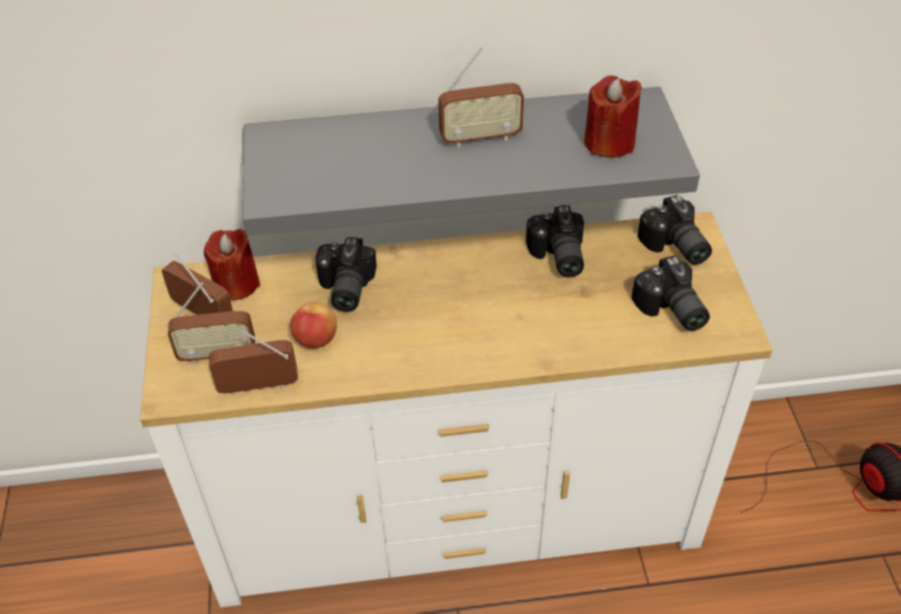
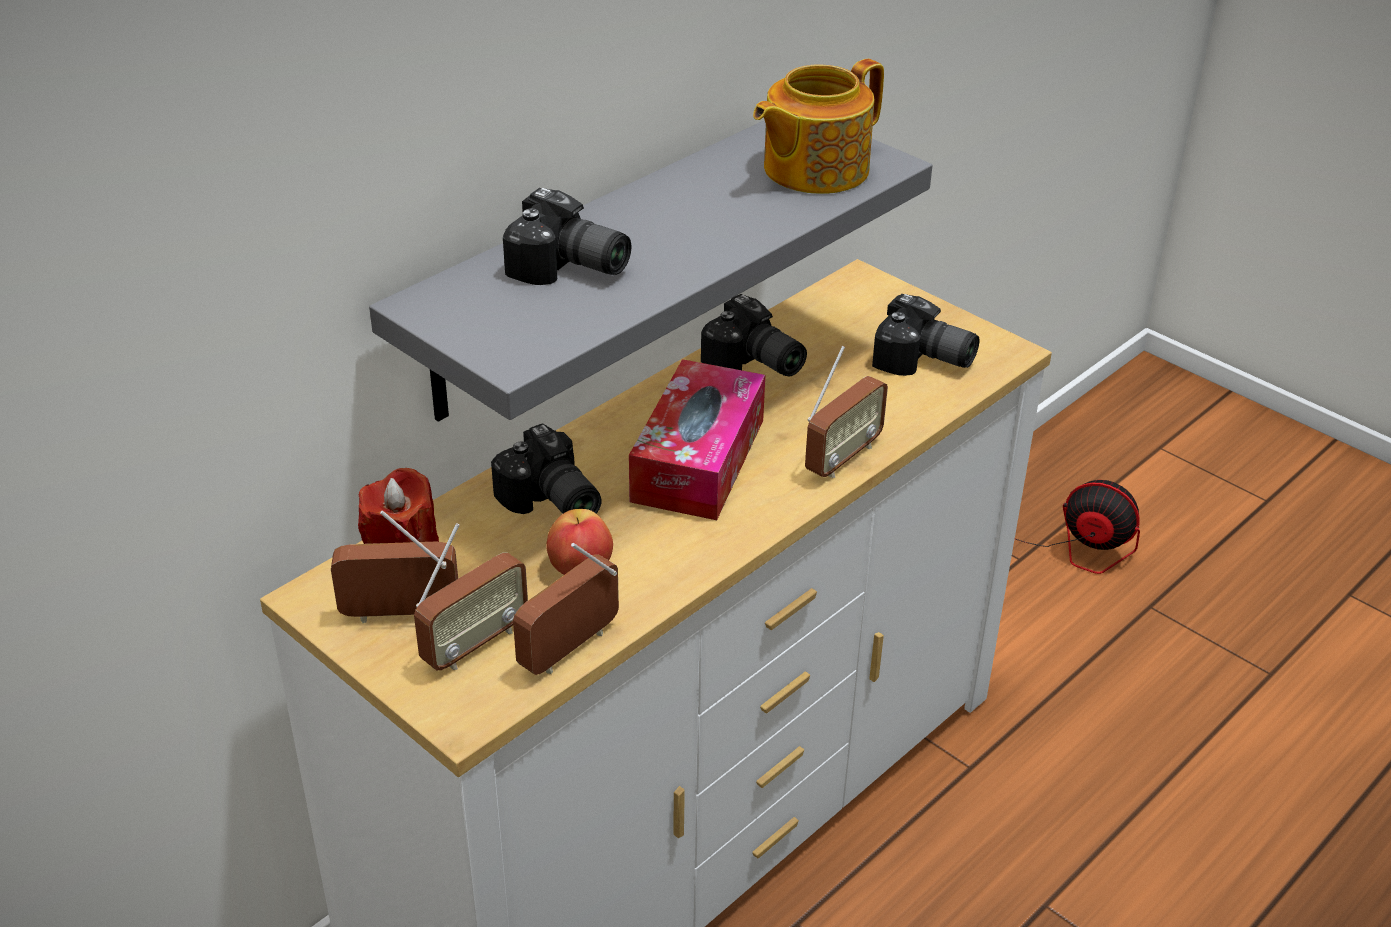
camera: 40 degrees left, 10 degrees down
radio [438,47,524,147] -> radio moved to [805,346,888,478]
red candle [584,75,642,158] -> teapot [753,59,884,194]
camera [637,195,712,265] -> camera moved to [503,188,631,285]
none -> tissue box [629,359,765,520]

